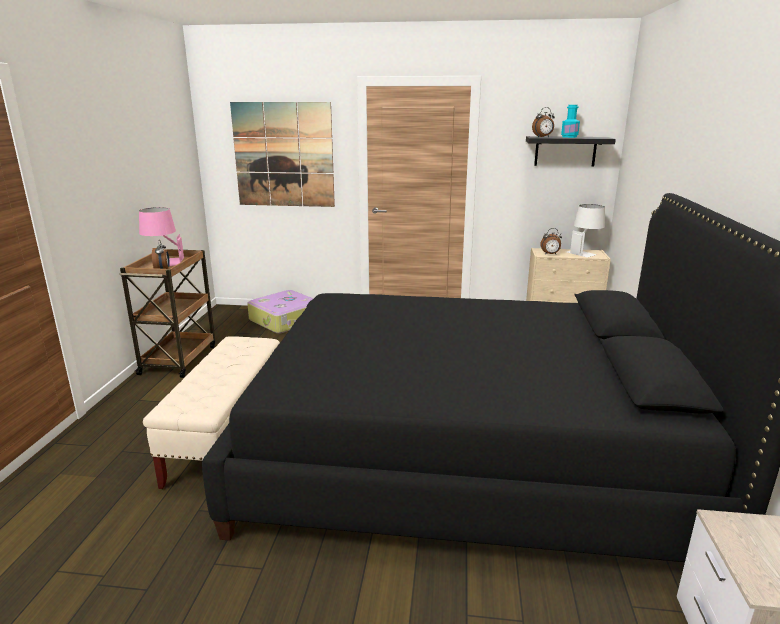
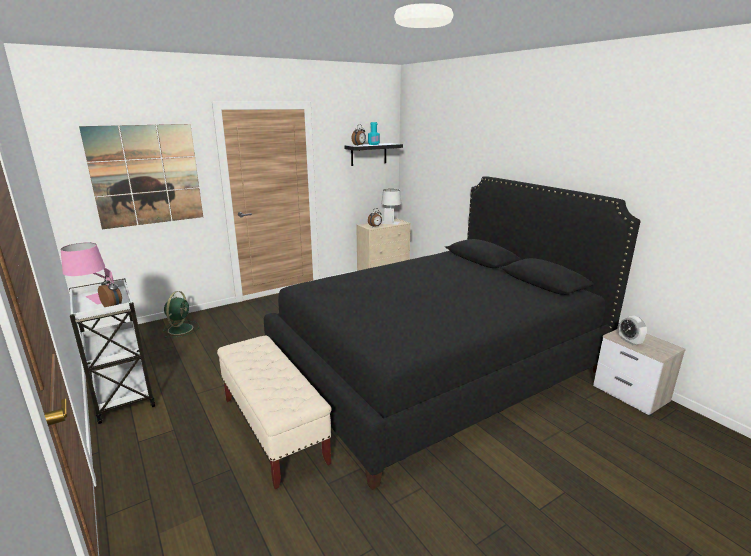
camera: 40 degrees left, 0 degrees up
brown cart [120,249,215,378] -> white cart [69,278,156,424]
suitcase [247,290,314,334] -> green fan [163,291,199,338]
none -> alarm clock [619,315,647,345]

